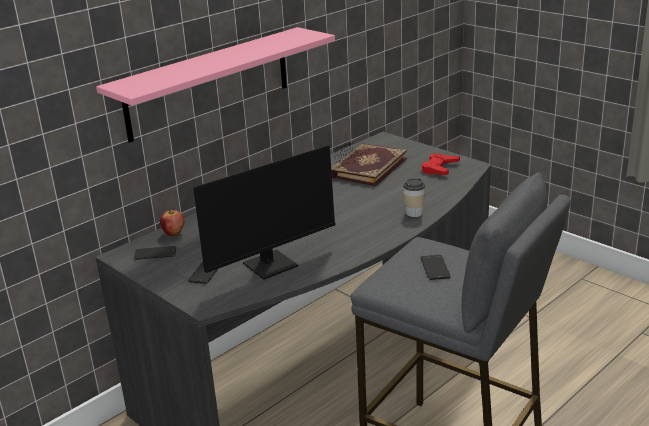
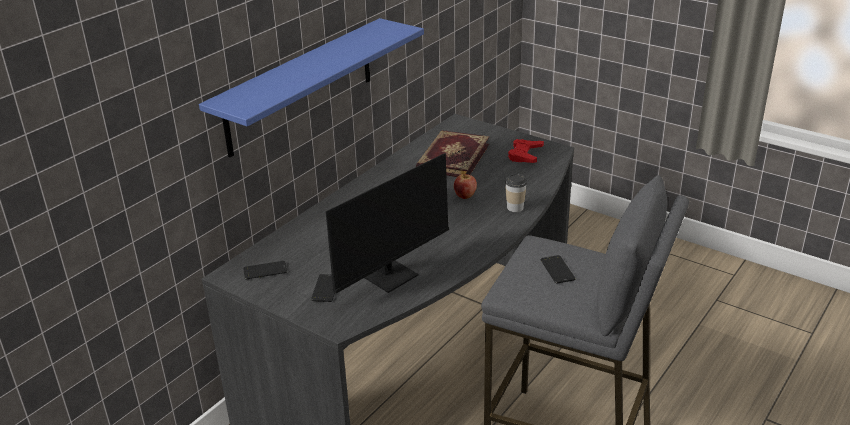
camera: 10 degrees left, 5 degrees up
pink shelf [96,27,335,143] -> blue shelf [199,18,424,157]
apple [160,210,184,236] -> apple moved to [454,174,477,199]

